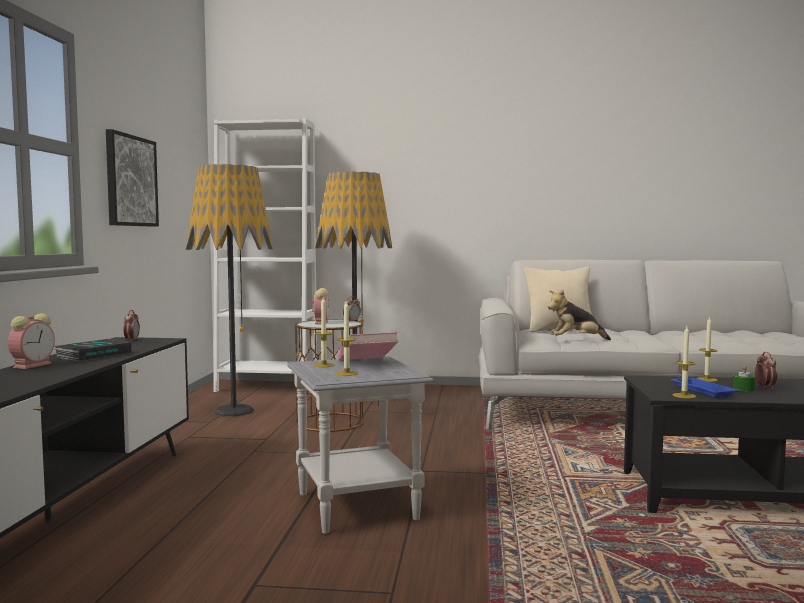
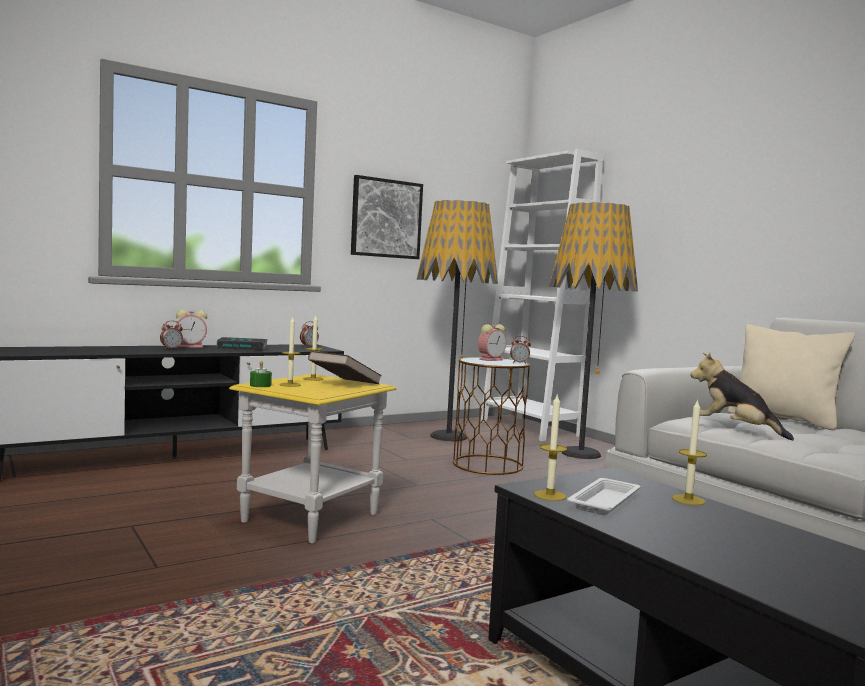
camera: 50 degrees right, 0 degrees up
grey side table [287,356,434,534] -> yellow side table [229,374,396,543]
pink book [337,332,399,360] -> brown book [308,351,382,384]
blue tray [671,378,739,397] -> white tray [567,478,641,515]
green candle [733,365,756,391] -> green candle moved to [250,361,272,387]
alarm clock [755,352,777,389] -> alarm clock moved to [160,321,183,350]

